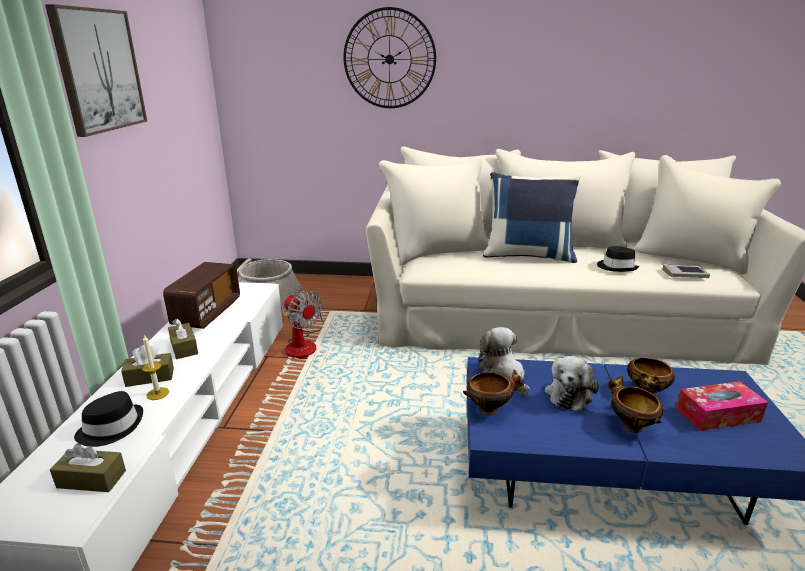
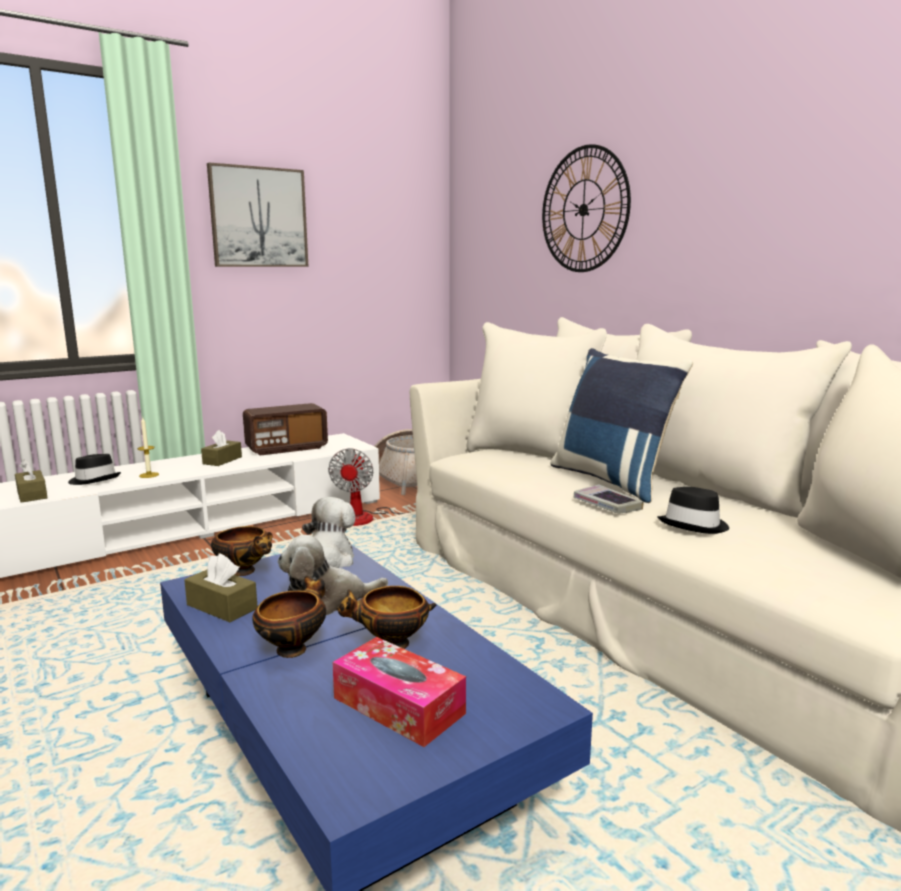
camera: 50 degrees right, 10 degrees down
brown tissue box [121,345,174,387] -> brown tissue box moved to [184,553,258,622]
book [662,264,710,278] -> book moved to [573,484,644,514]

